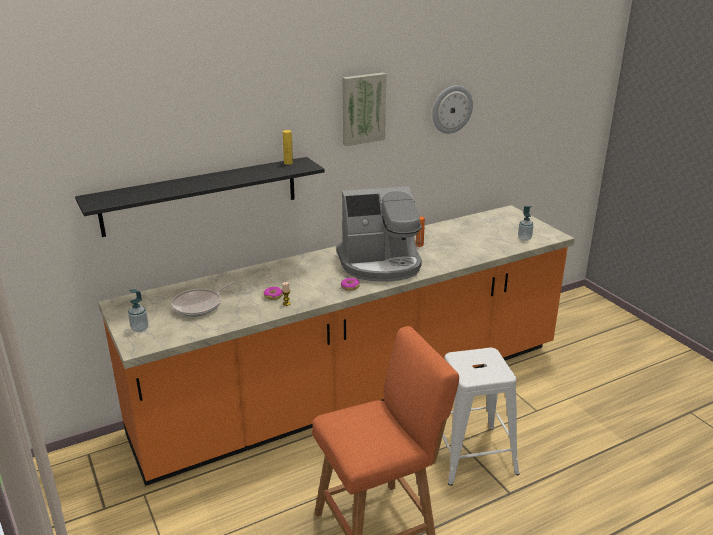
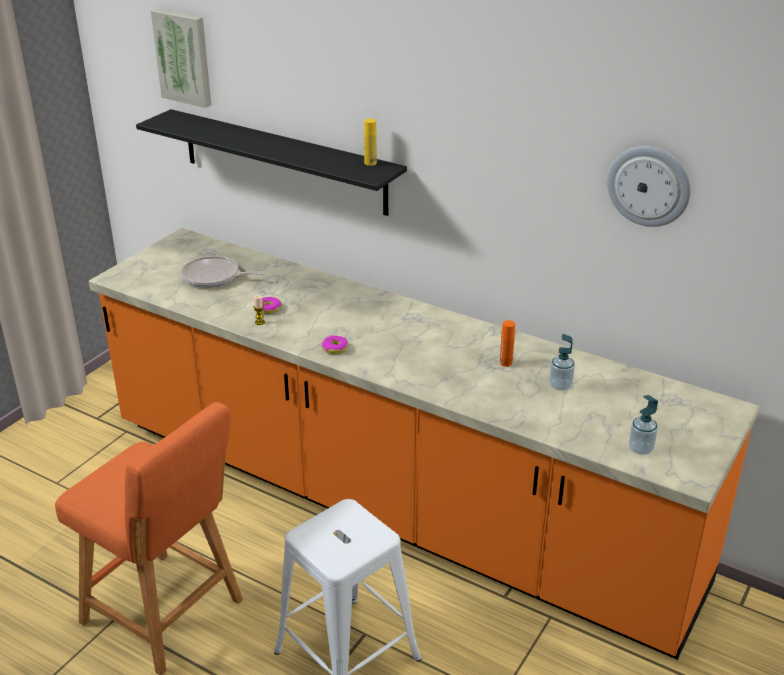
camera: 60 degrees right, 5 degrees up
soap dispenser [128,289,148,332] -> soap dispenser moved to [549,334,575,391]
coffee machine [336,186,422,282] -> none
picture [342,73,386,146] -> picture moved to [151,9,211,108]

